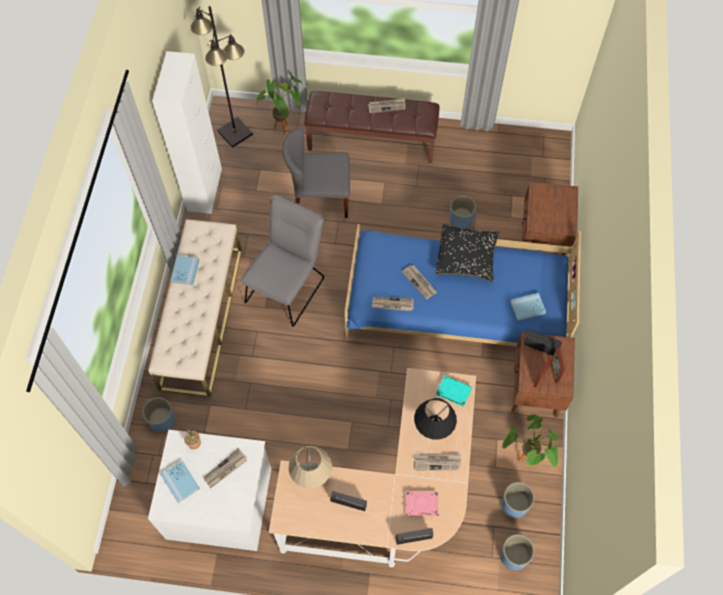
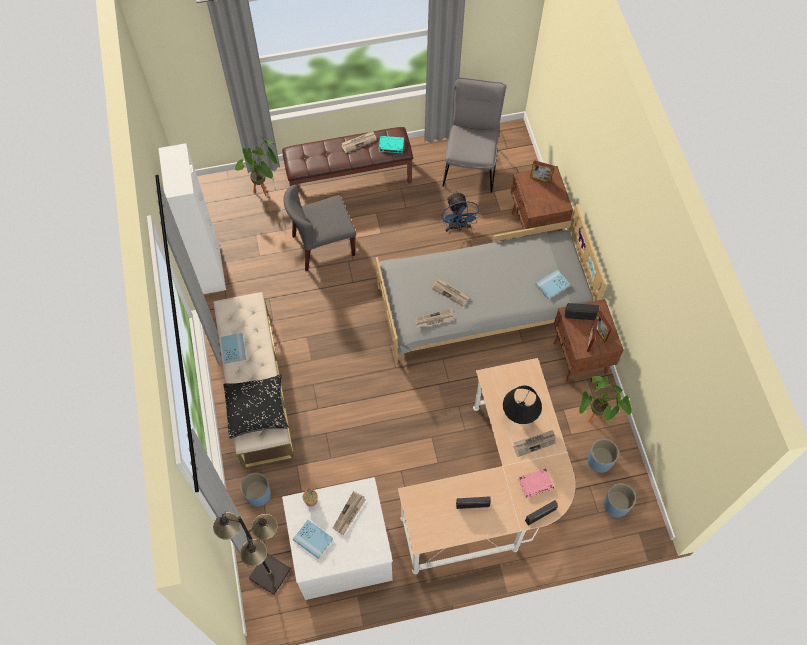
camera: 20 degrees left, 0 degrees up
black floor lamp [190,6,253,148] -> black floor lamp moved to [213,511,291,595]
grey chair [241,195,324,327] -> grey chair moved to [443,77,507,193]
beige table lamp [289,446,332,488] -> none
blue bed [345,224,581,346] -> grey bed [376,204,606,363]
black pillow [435,224,499,282] -> black pillow moved to [223,374,289,439]
turquoise book [436,375,472,407] -> turquoise book moved to [379,136,404,153]
blue planter [449,196,476,229] -> blue fan [442,191,480,232]
none -> picture frame [530,160,554,184]

